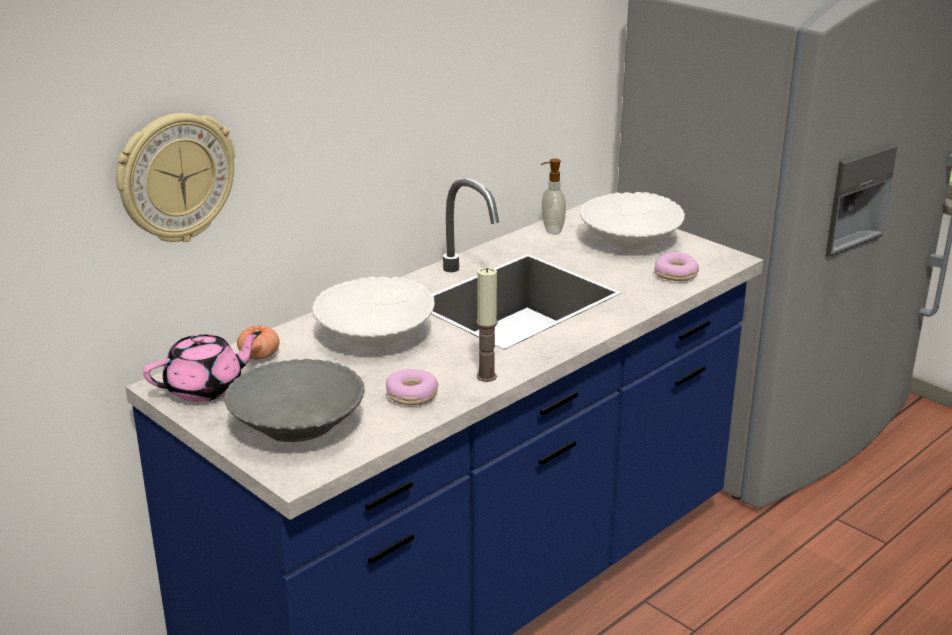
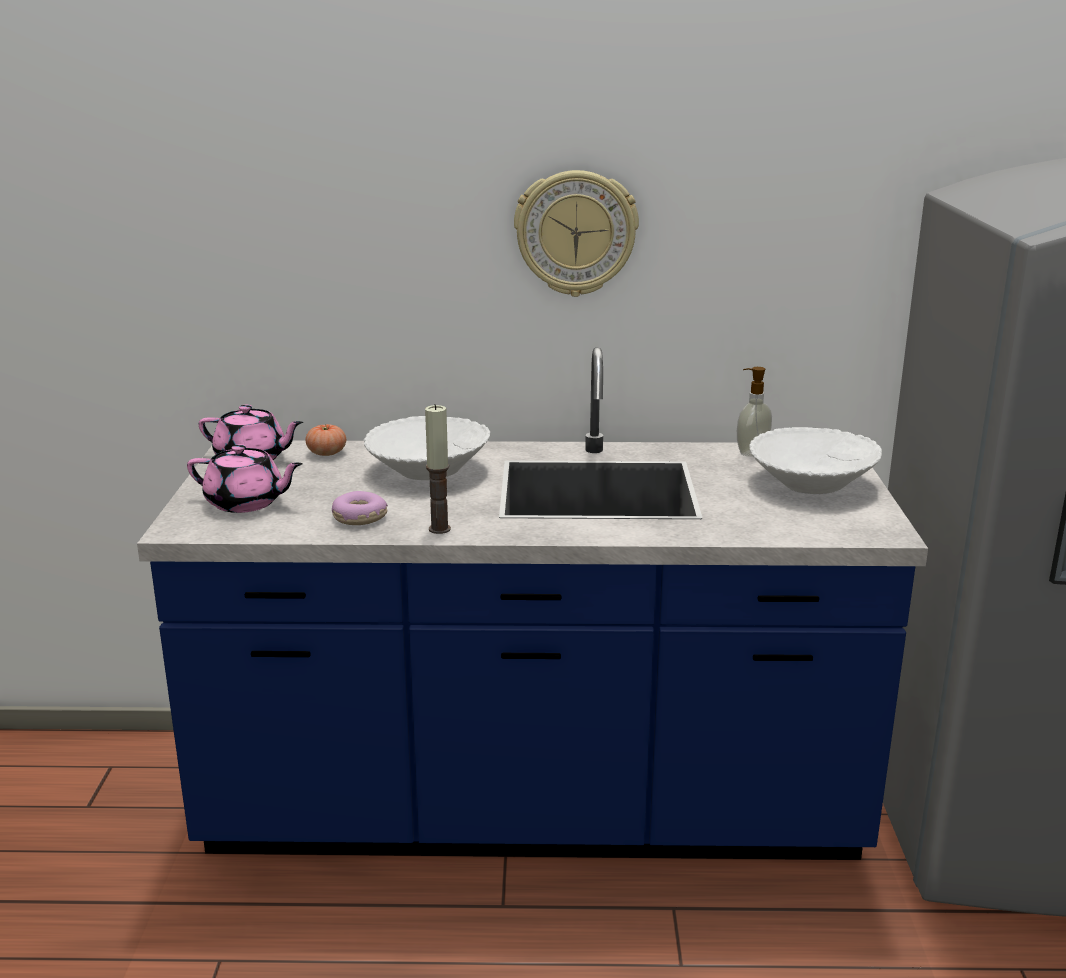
camera: 45 degrees right, 5 degrees down
wall clock [116,113,235,242] -> wall clock moved to [514,170,639,297]
grey bowl [224,359,365,442] -> pink teapot [187,444,303,513]
donut [654,252,699,281] -> none

